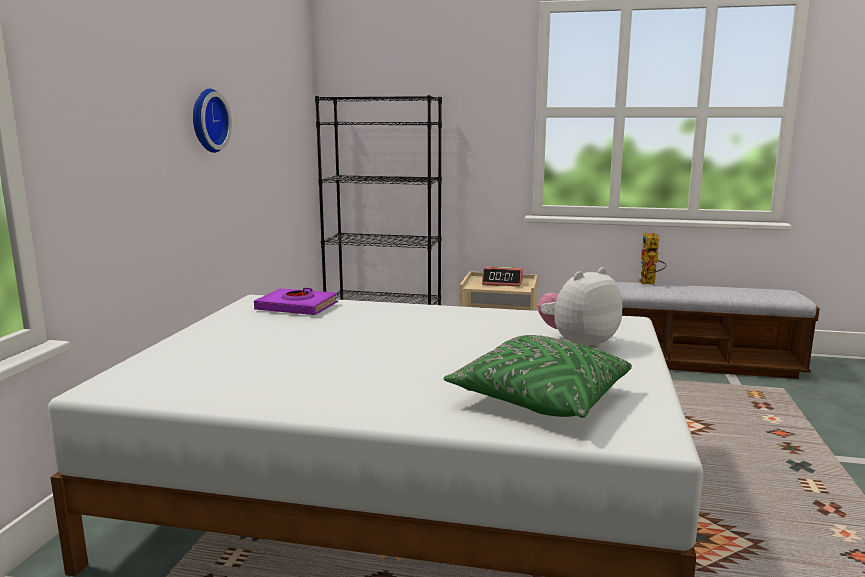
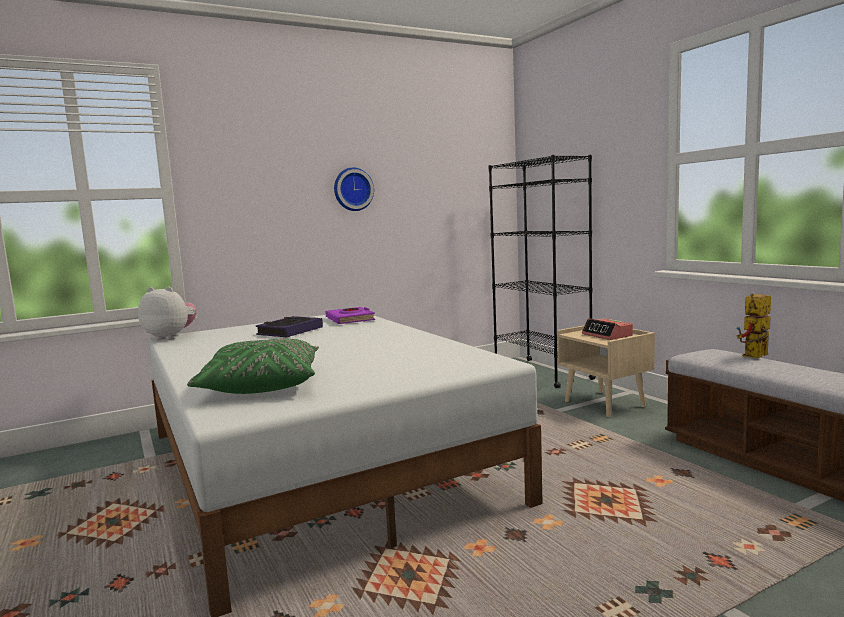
camera: 50 degrees right, 5 degrees down
plush toy [537,267,622,348] -> plush toy moved to [138,287,197,340]
none -> book [256,316,323,337]

